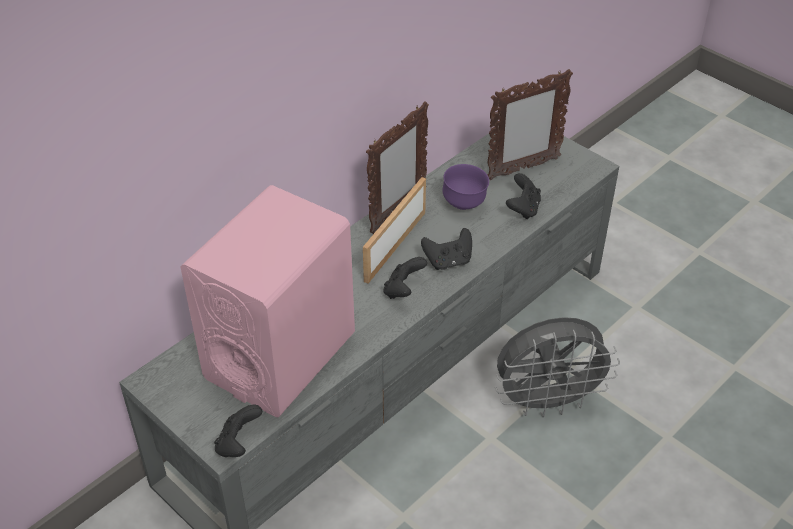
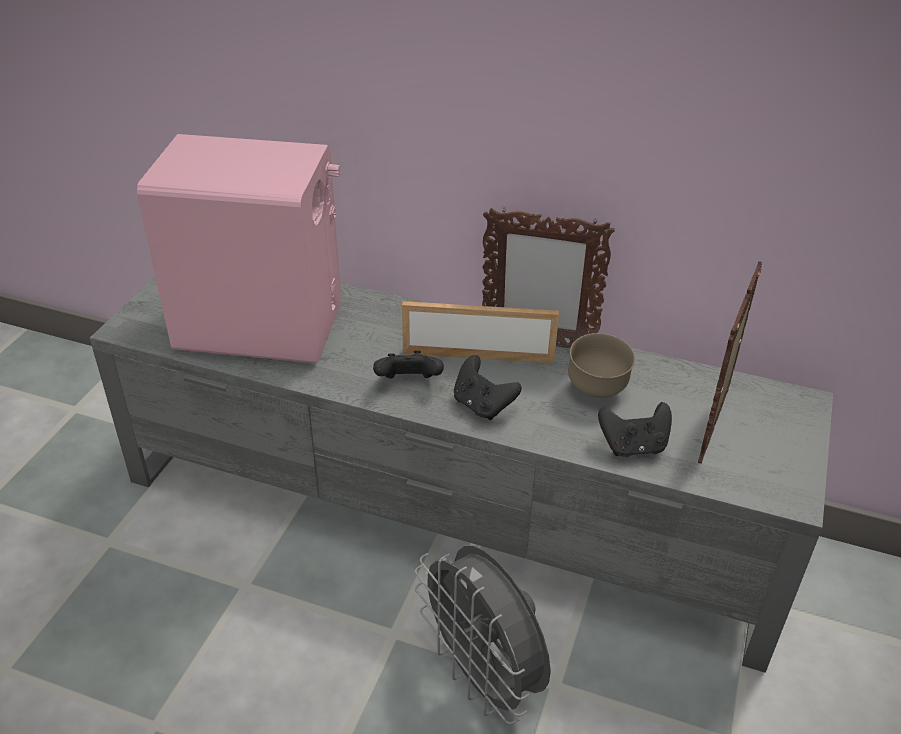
camera: 65 degrees right, 5 degrees down
black game controller [214,405,262,457] -> none
purple bowl [442,164,489,210] -> brown bowl [568,333,635,398]
picture frame [488,69,573,180] -> picture frame turned 75 degrees clockwise [698,261,762,464]

